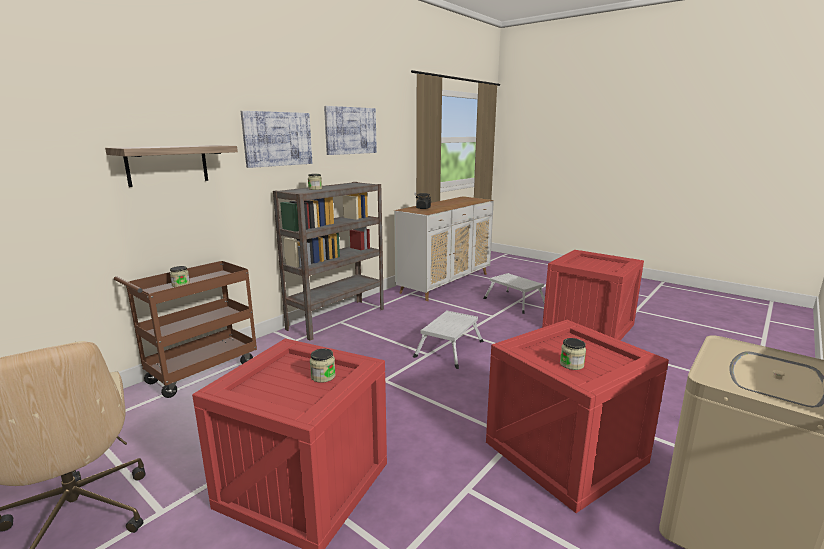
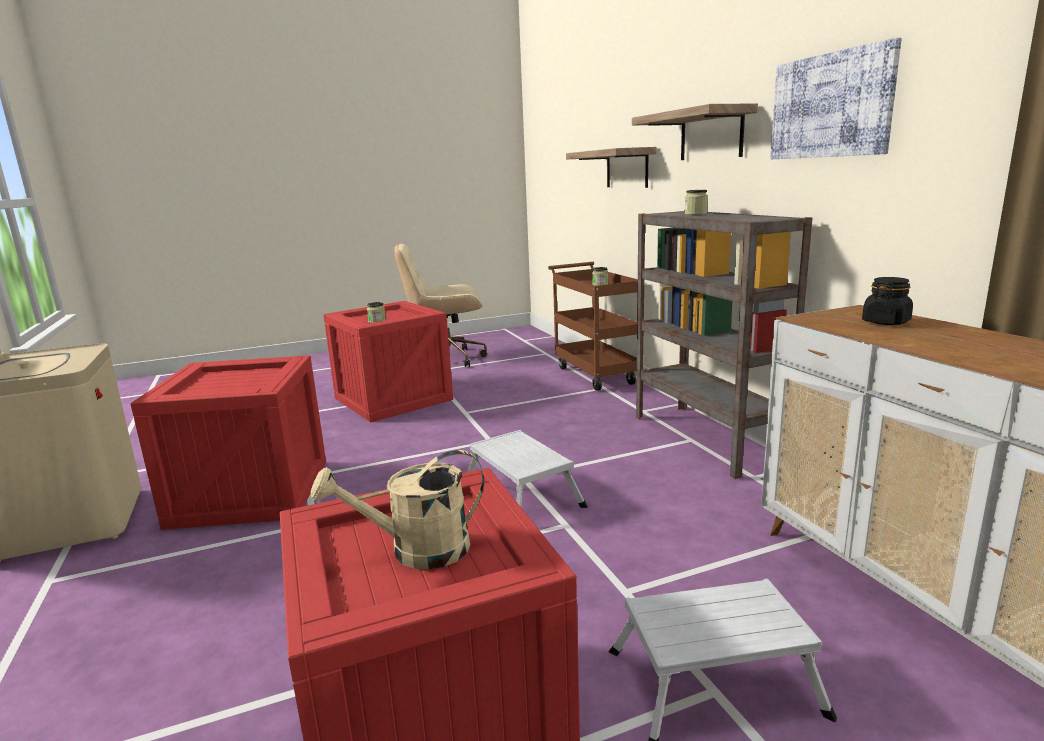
camera: 120 degrees right, 0 degrees up
picture [241,111,312,168] -> shelf [632,103,758,160]
jar [560,338,586,370] -> none
none -> beige watering can [311,450,484,569]

